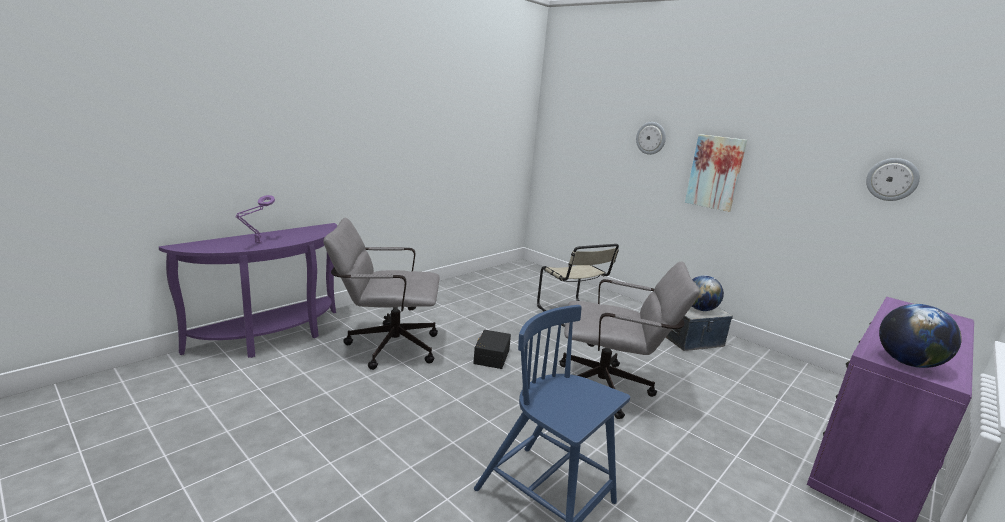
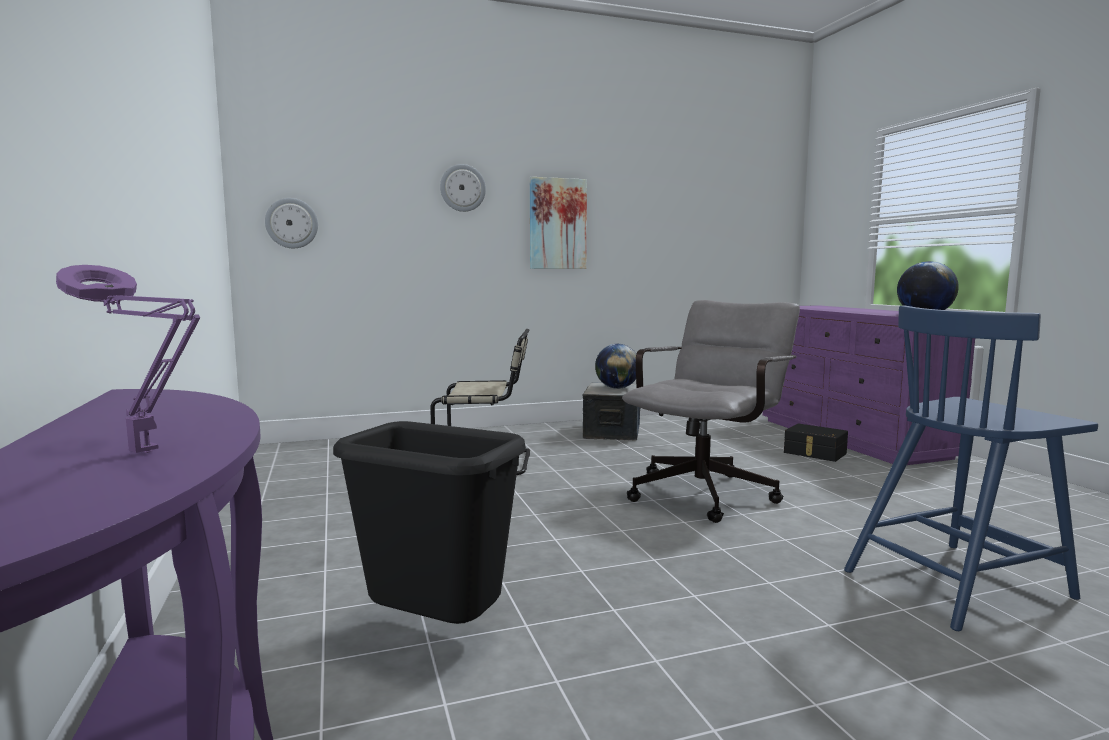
camera: 60 degrees left, 10 degrees down
grey office chair [323,218,440,370] -> black trash can [333,421,526,624]
black storage box [473,330,511,369] -> black storage box moved to [784,423,848,462]
wall clock [866,158,920,201] -> wall clock moved to [265,198,318,248]

